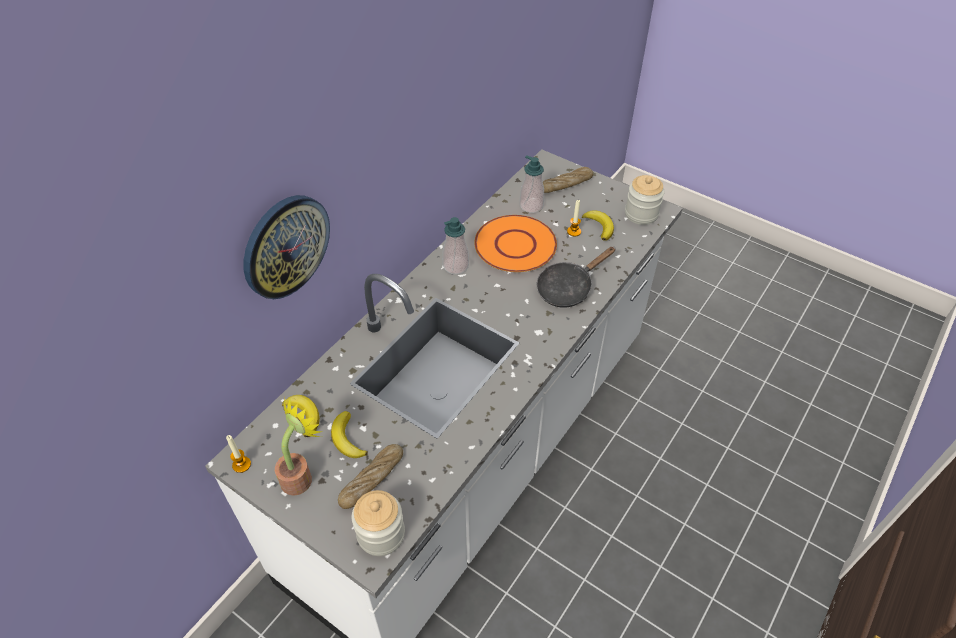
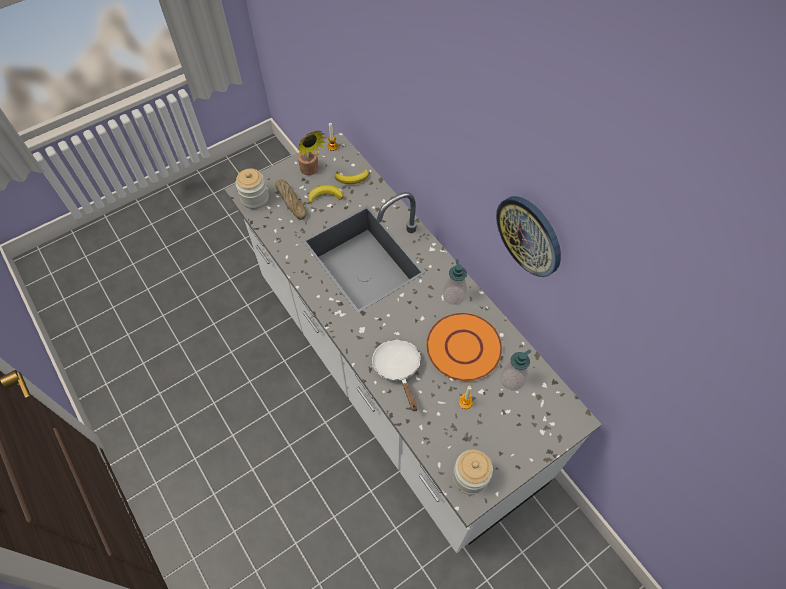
camera: 110 degrees right, 10 degrees up
wall clock [244,195,330,299] -> wall clock moved to [496,196,561,277]
black frying pan [537,247,616,308] -> white frying pan [372,339,421,412]
bread [543,167,593,193] -> none
banana [582,210,614,241] -> none

